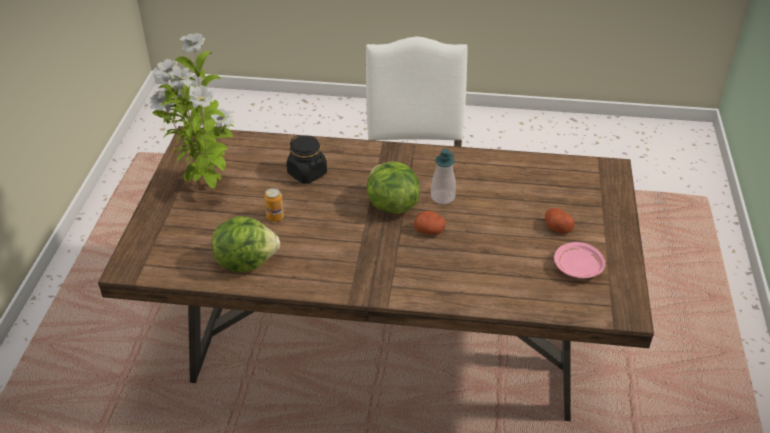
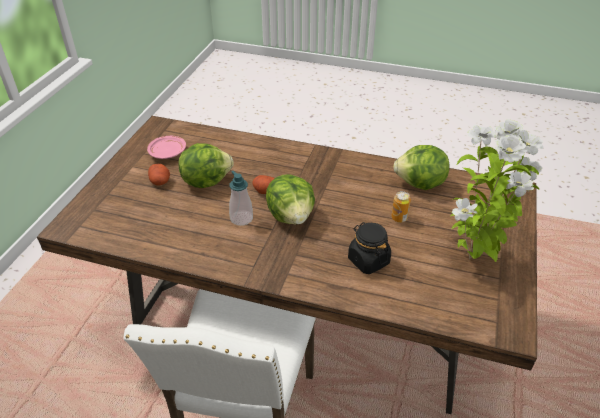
camera: 170 degrees left, 0 degrees up
none -> lettuce [178,143,233,188]

